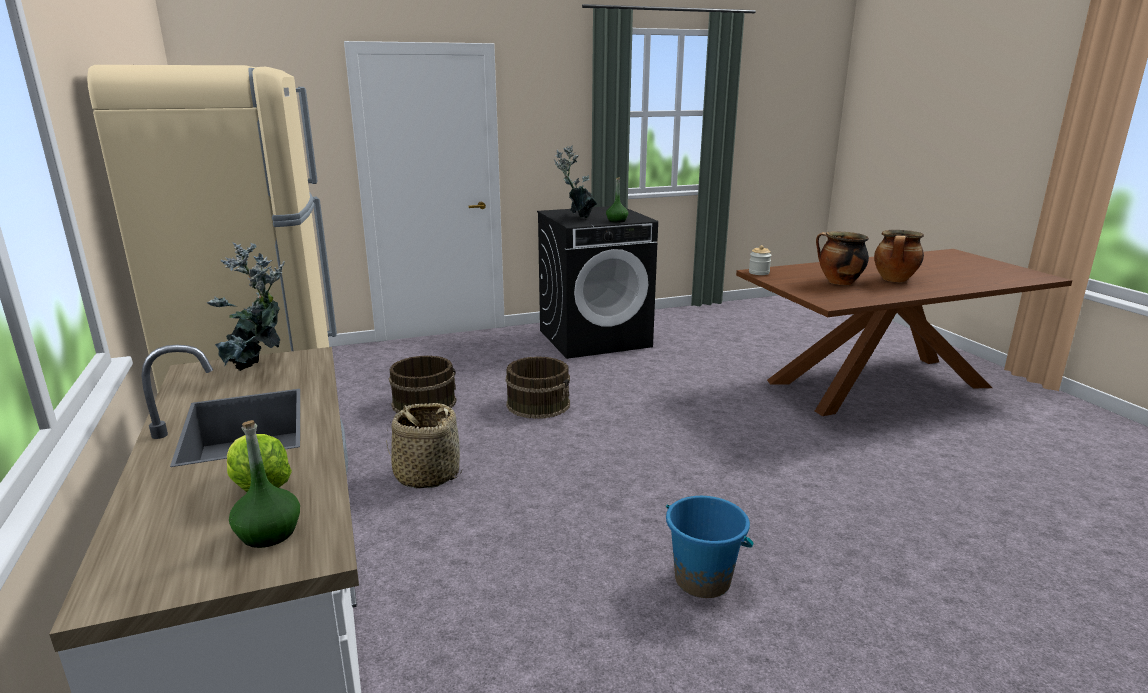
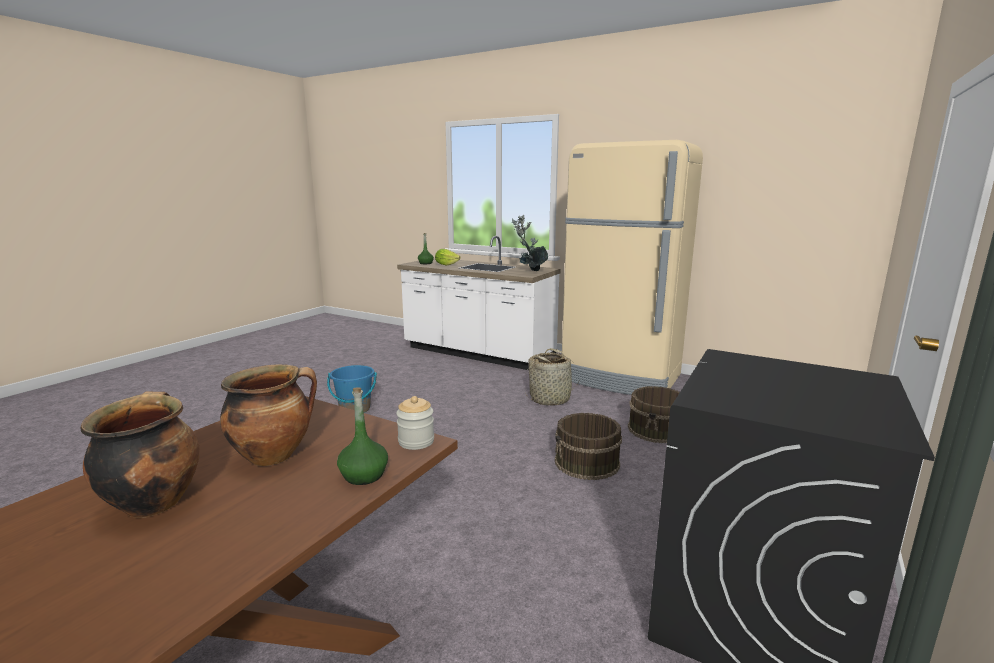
camera: 140 degrees right, 5 degrees down
potted plant [554,145,598,218] -> none
green bottle [606,178,628,223] -> green bottle moved to [337,387,388,485]

